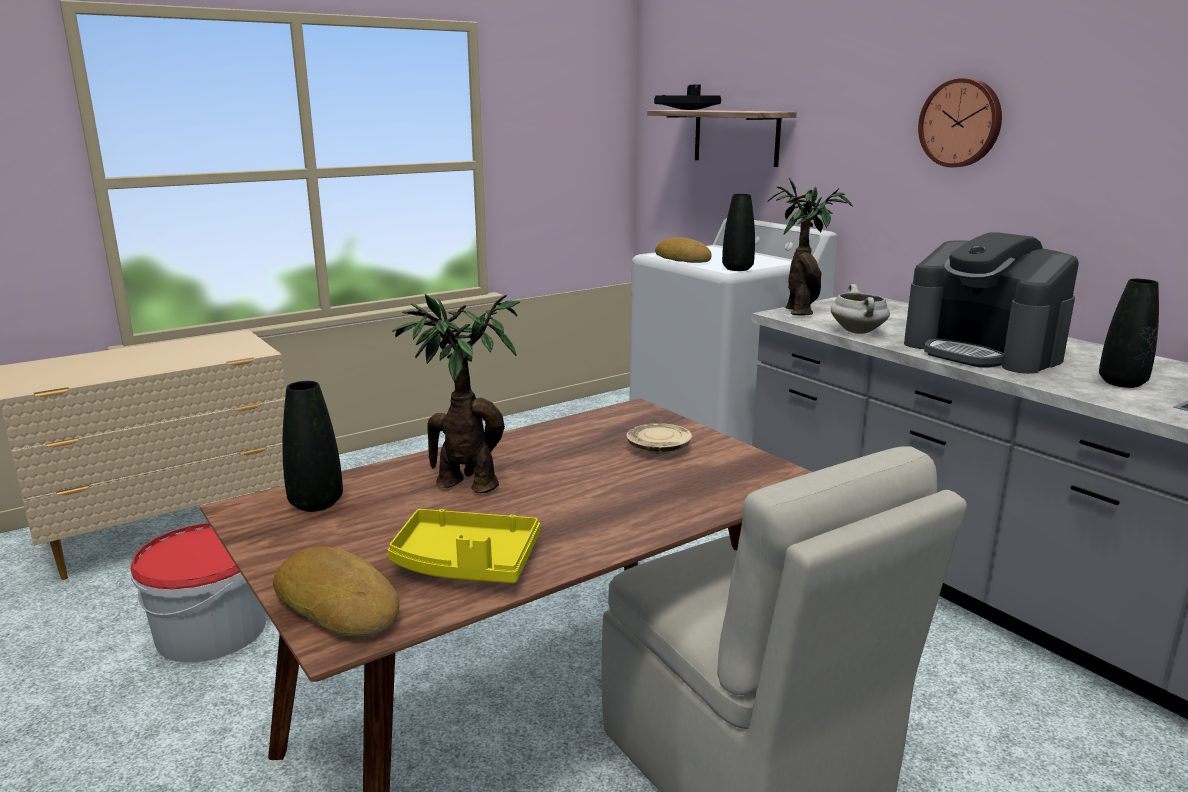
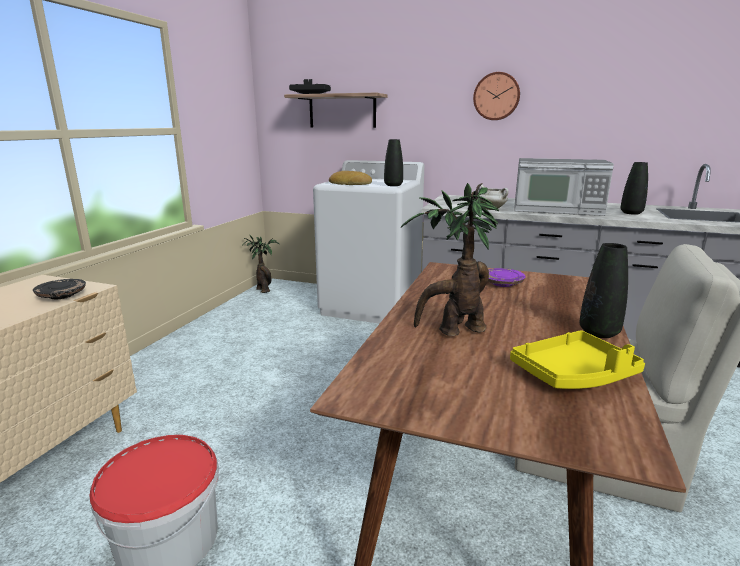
camera: 35 degrees left, 0 degrees up
bread [273,547,399,637] -> none
black vase [282,381,343,512] -> black vase moved to [579,243,628,338]
beige plate [627,423,692,455] -> purple plate [488,268,526,287]
potted plant [767,178,853,315] -> potted plant moved to [242,235,280,293]
coffee machine [904,232,1079,374] -> microwave [515,158,614,216]
none -> black plate [33,279,86,299]

